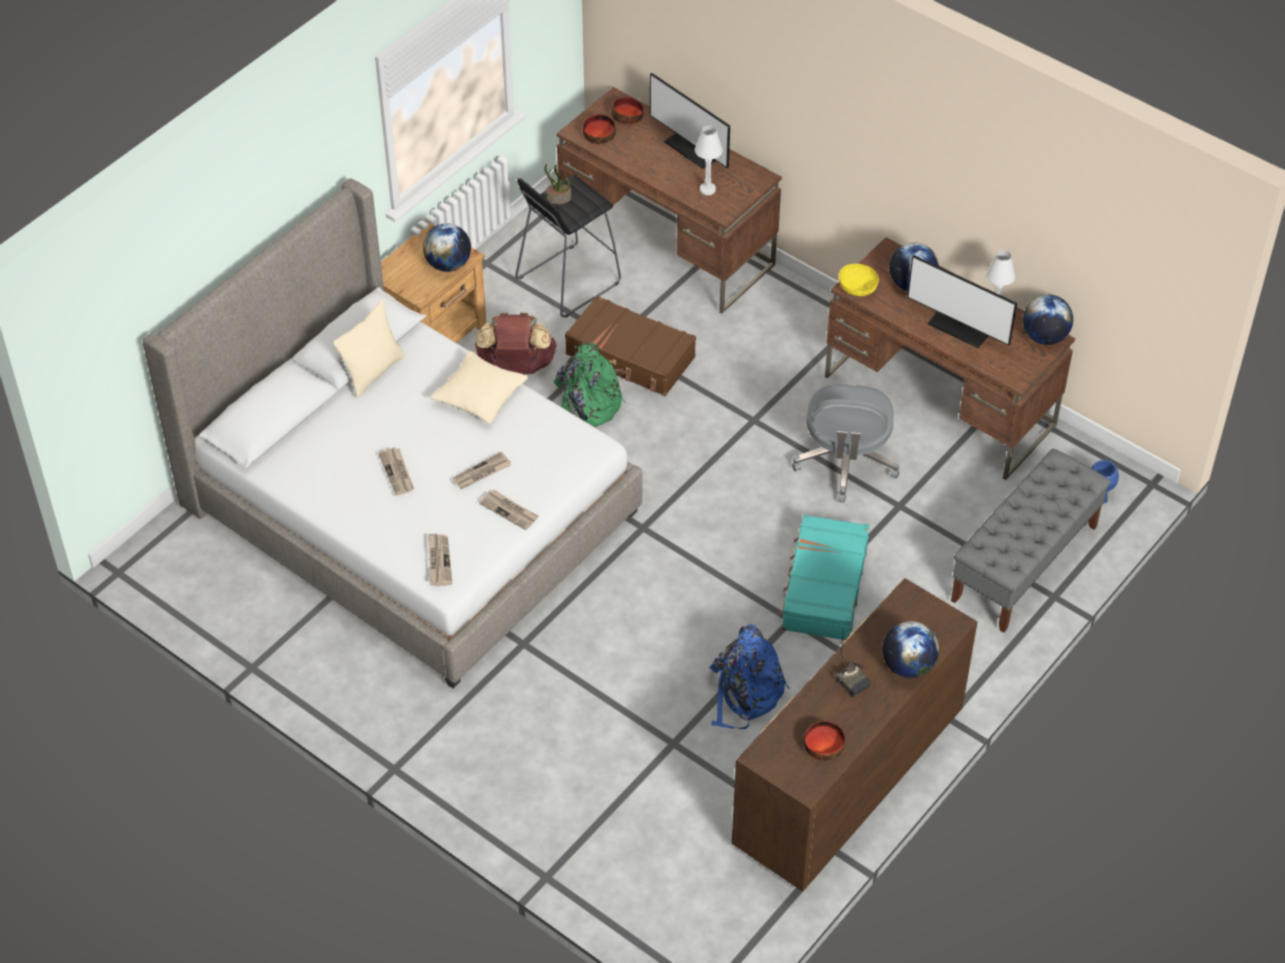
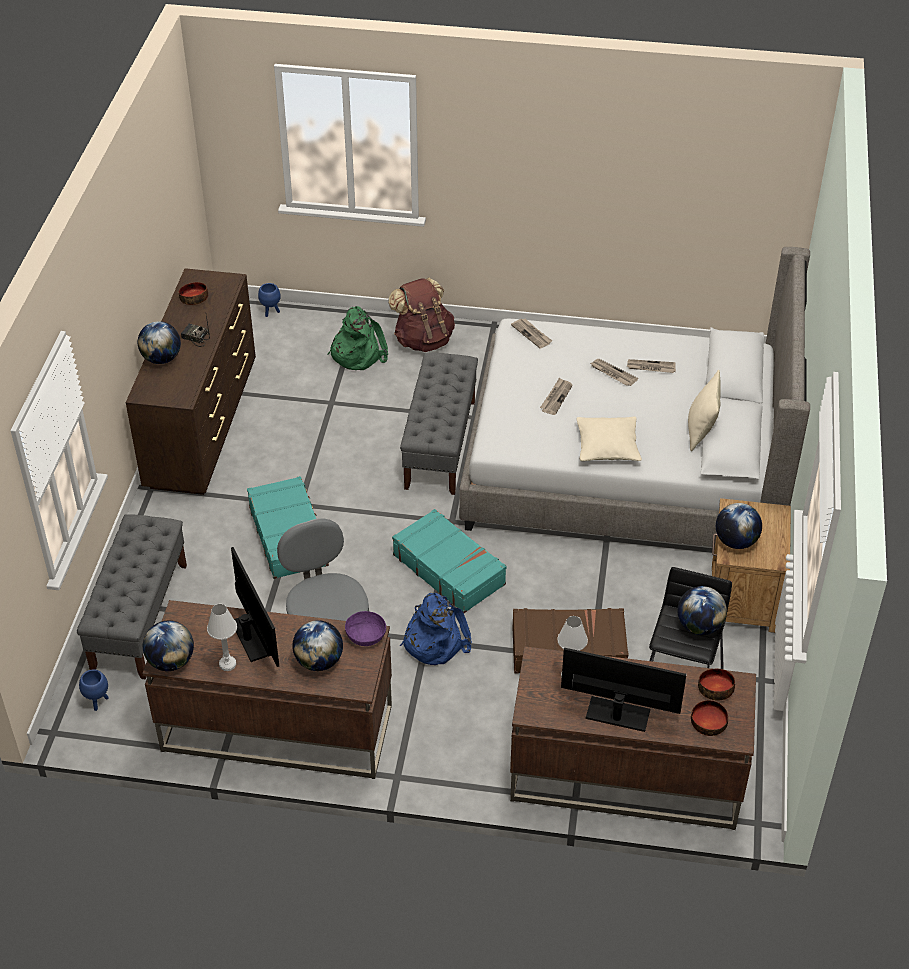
camera: 150 degrees right, 5 degrees down
brown backpack [475,312,557,374] -> brown backpack moved to [388,278,455,352]
newspaper [479,490,539,530] -> newspaper moved to [627,359,676,373]
potted plant [544,164,571,204] -> globe [677,586,727,635]
green backpack [553,343,626,427] -> green backpack moved to [328,306,388,370]
blue backpack [709,624,790,729] -> blue backpack moved to [400,593,472,665]
yellow bowl [839,264,879,296] -> purple bowl [345,611,386,646]
monitor [907,255,1017,348] -> monitor turned 60 degrees clockwise [231,547,279,667]
none -> blue planter [258,283,281,317]
none -> turquoise suitcase [392,509,507,613]
none -> grey bench [400,352,478,495]

